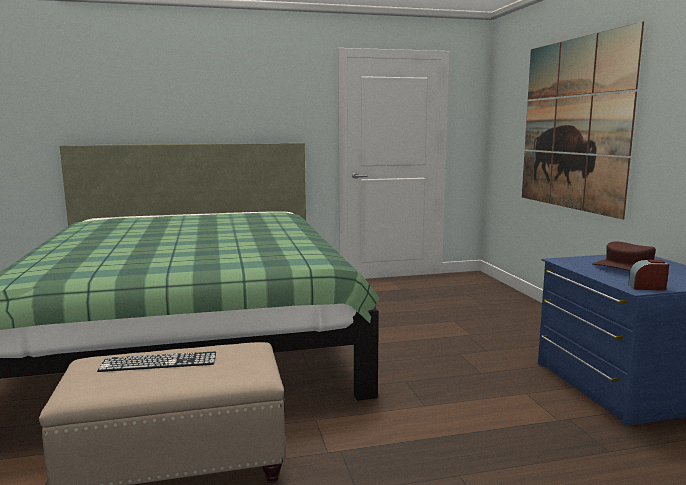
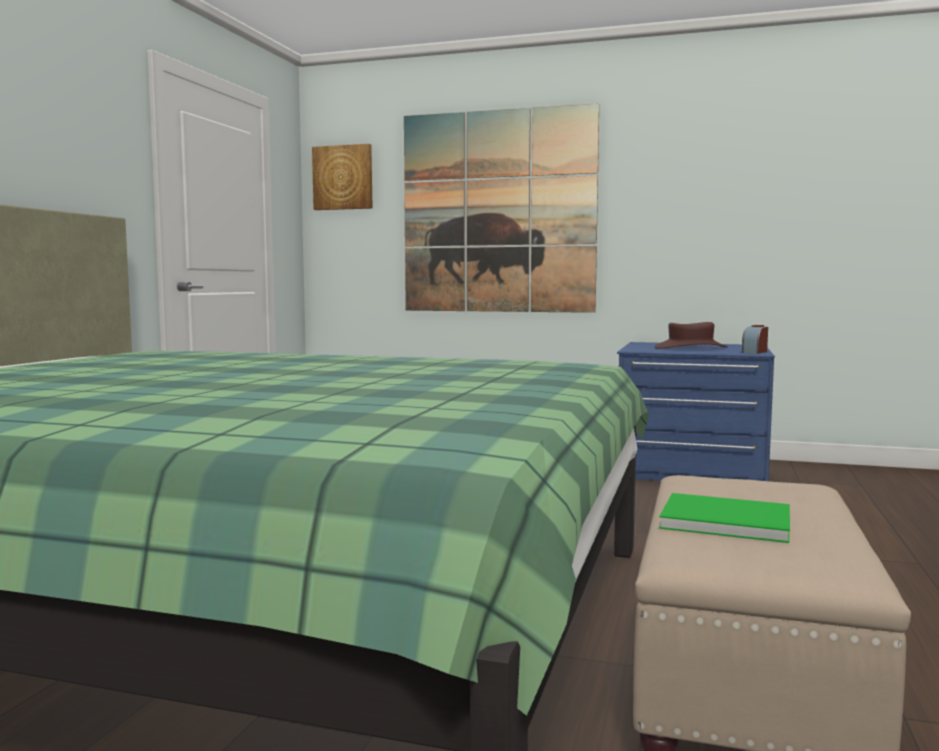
camera: 60 degrees left, 5 degrees down
keyboard [97,352,216,372] -> green book [659,493,790,543]
none -> picture [312,144,373,210]

